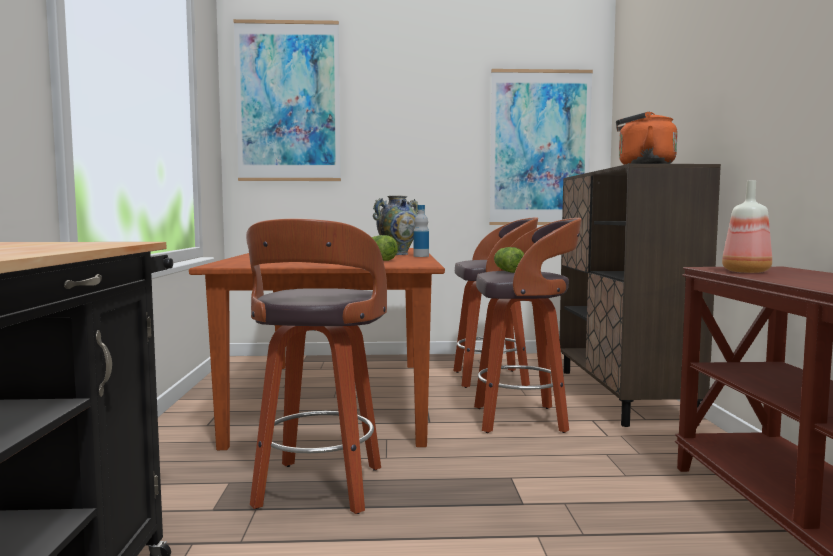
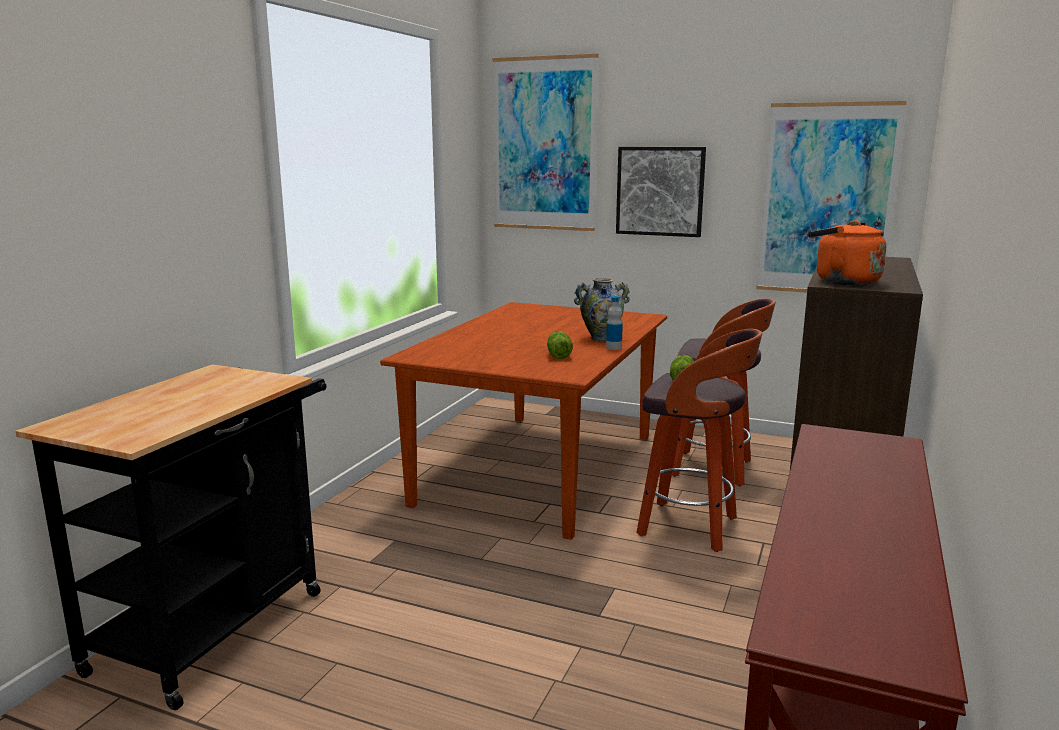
camera: 25 degrees right, 10 degrees up
stool [246,219,387,514] -> none
bottle [722,180,772,273] -> none
none -> picture [616,147,706,237]

